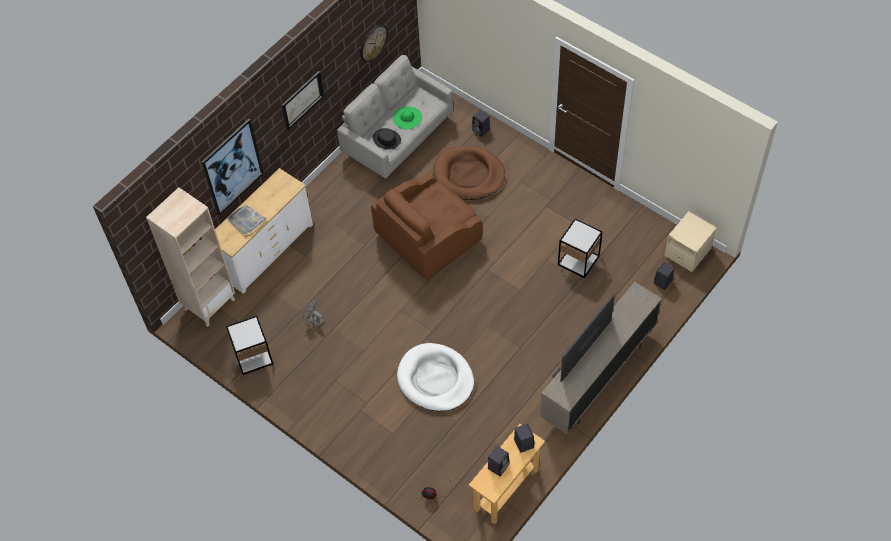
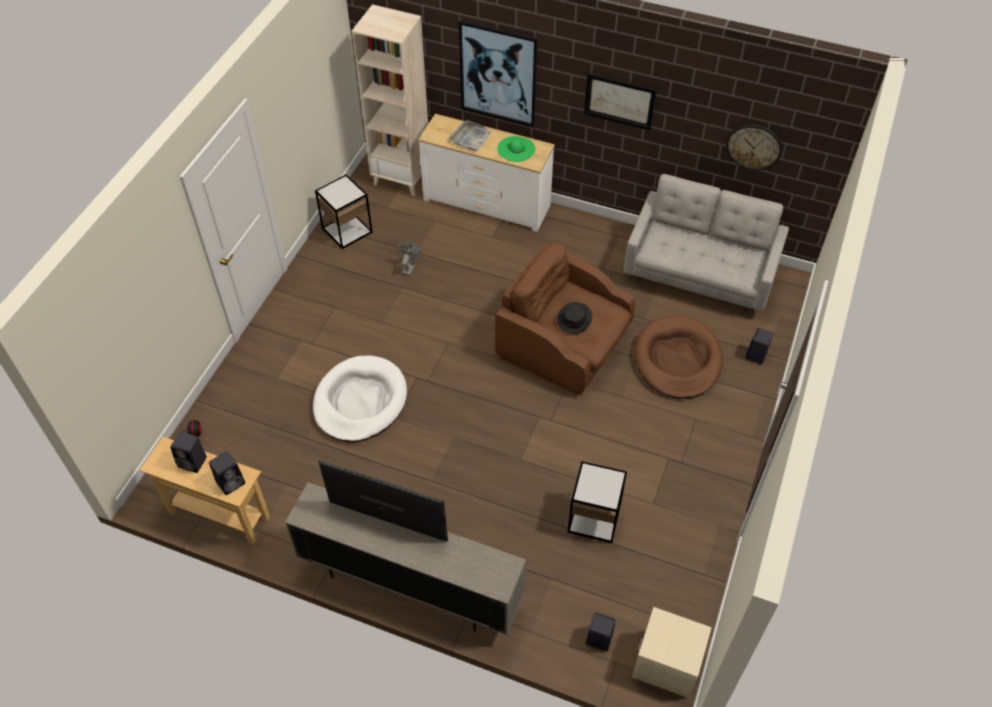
camera: 70 degrees right, 5 degrees down
black hat [373,128,401,150] -> black hat moved to [557,302,592,334]
green hat [393,107,422,129] -> green hat moved to [497,136,535,162]

